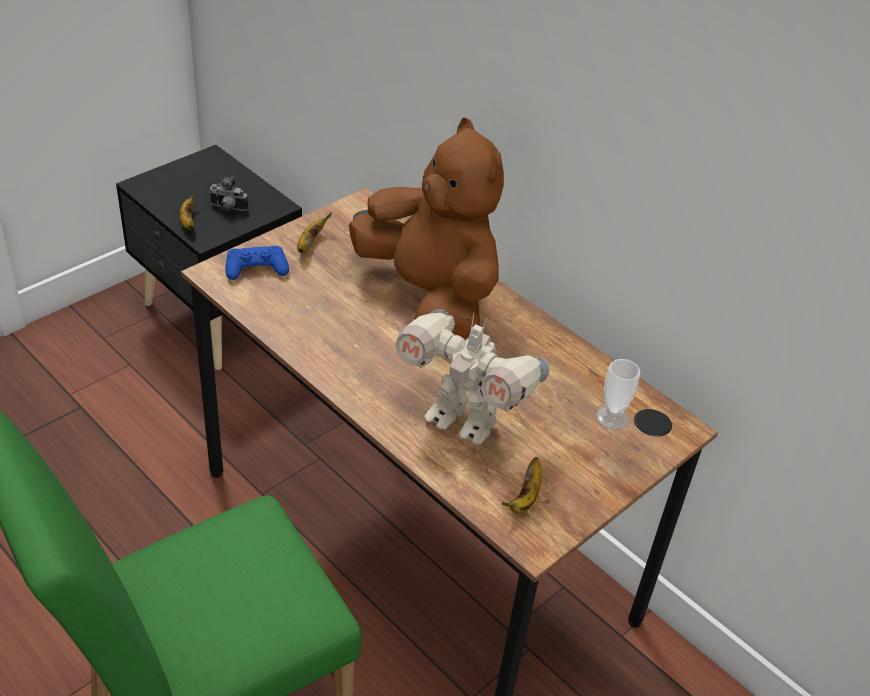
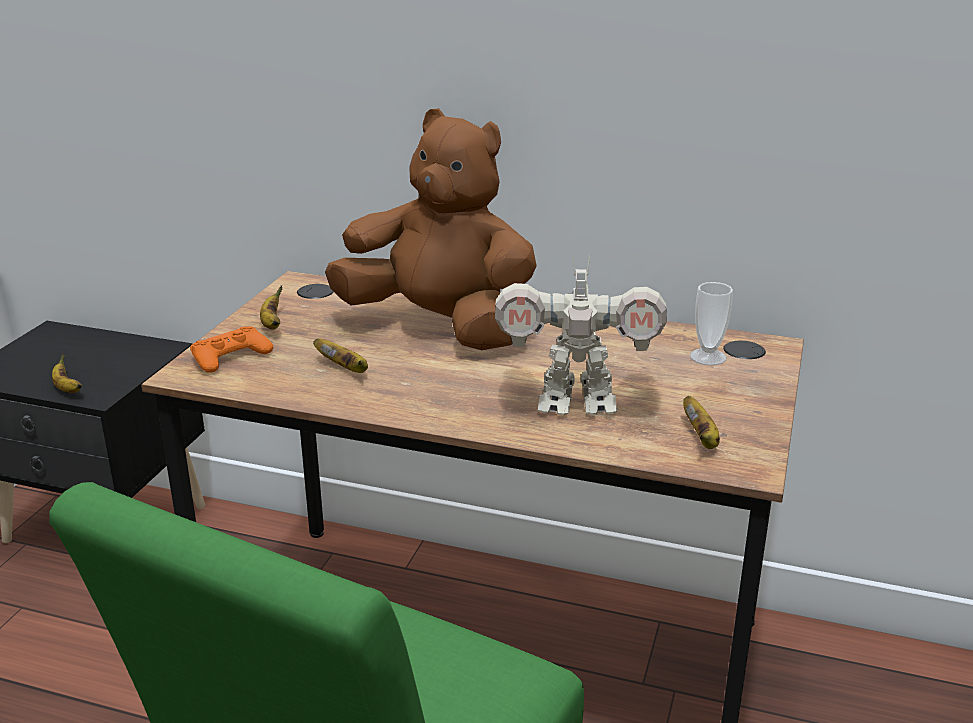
camera: 25 degrees left, 15 degrees down
camera [209,177,248,211] -> none
blue game controller [225,246,289,280] -> orange game controller [190,326,273,373]
none -> banana [313,338,368,373]

